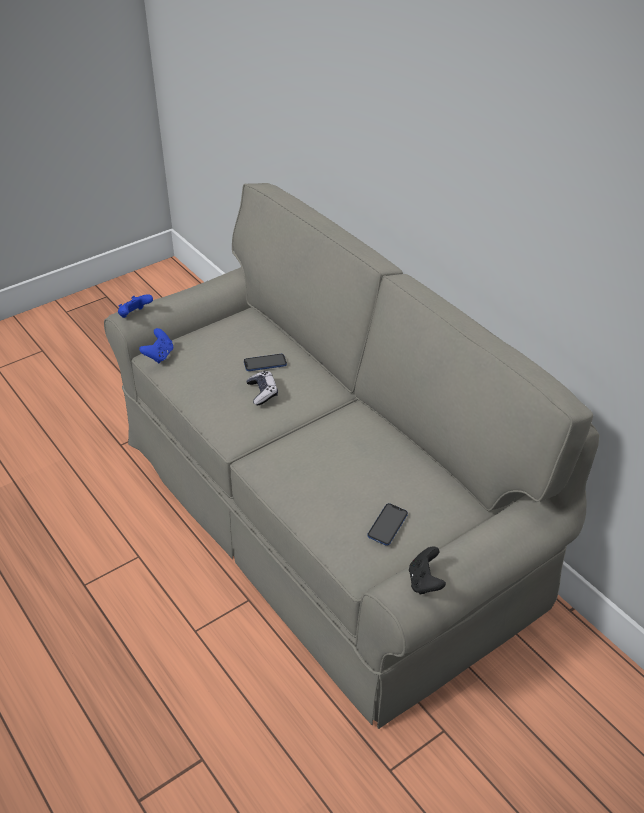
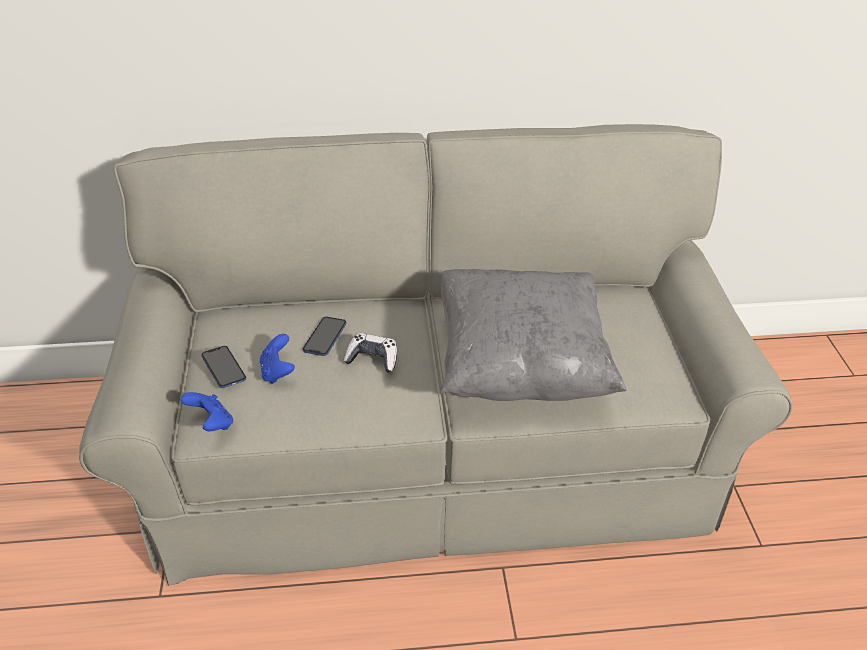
camera: 60 degrees left, 0 degrees up
blue game controller [118,294,153,318] -> blue game controller moved to [260,334,295,384]
phone [367,503,408,546] -> phone moved to [201,346,246,388]
black game controller [409,546,446,595] -> none
none -> grey pillow [439,269,626,401]

